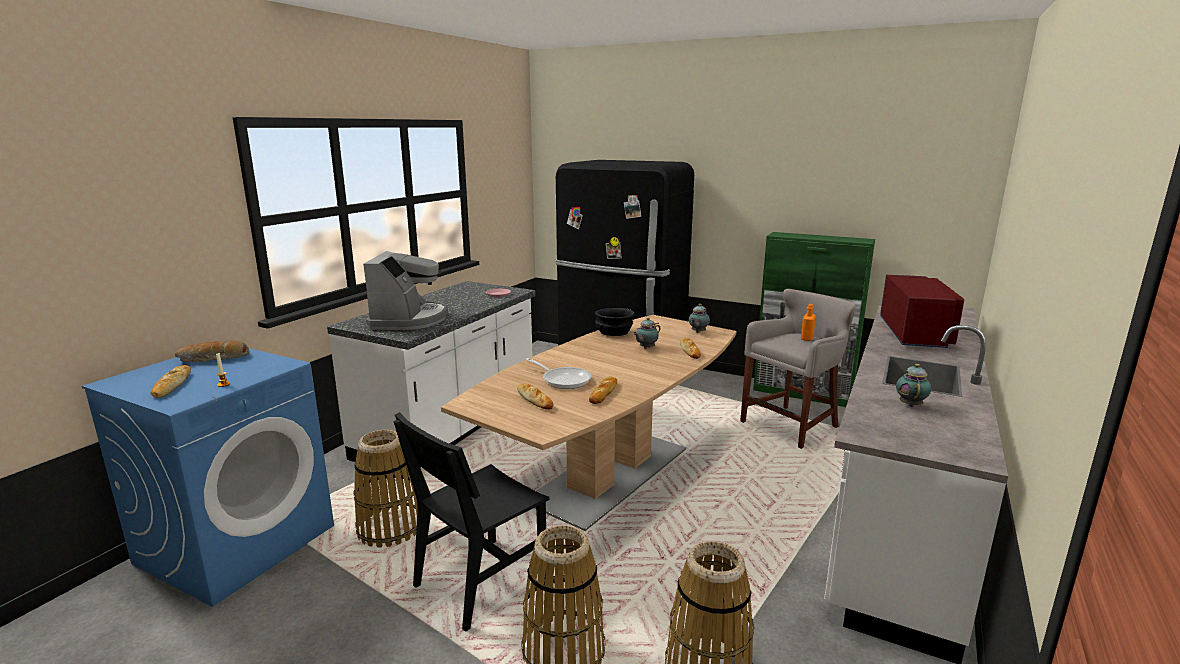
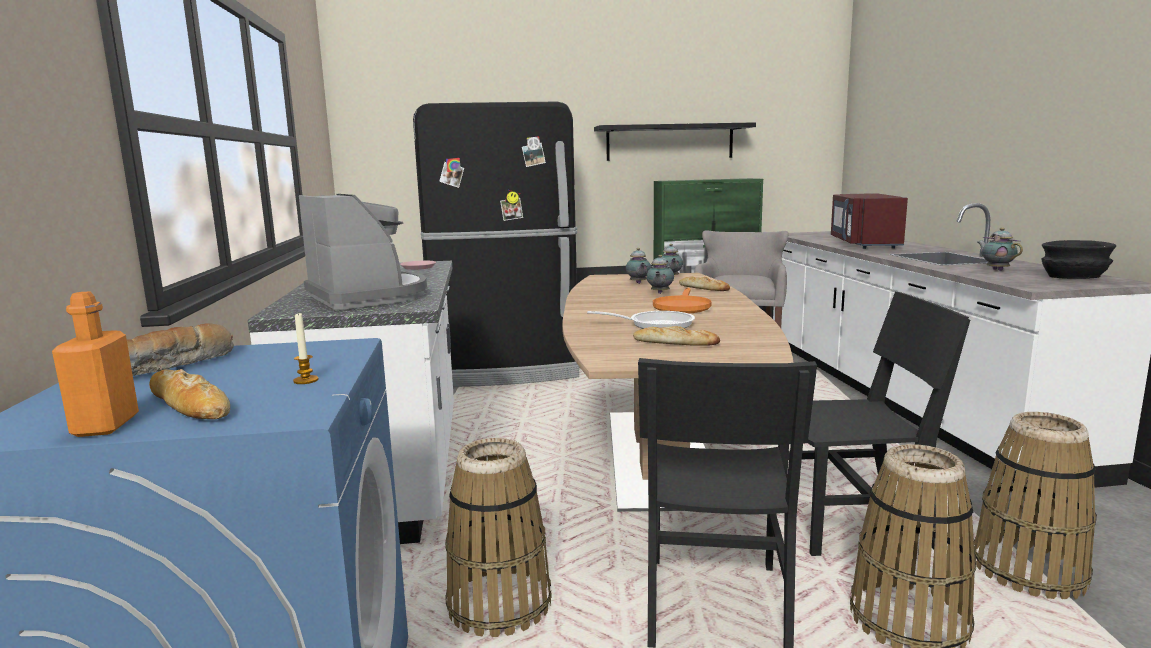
camera: 35 degrees left, 5 degrees down
bread [589,376,617,404] -> none
black bowl [595,308,635,336] -> black bowl moved to [1042,240,1116,279]
orange bottle [801,304,816,341] -> orange bottle moved to [52,291,139,437]
red microwave [880,275,964,348] -> red microwave turned 150 degrees counterclockwise [831,193,908,249]
none -> black shelf [594,122,756,161]
none -> teapot [626,248,651,284]
none -> orange frying pan [653,288,712,313]
none -> black chair [778,292,970,556]

